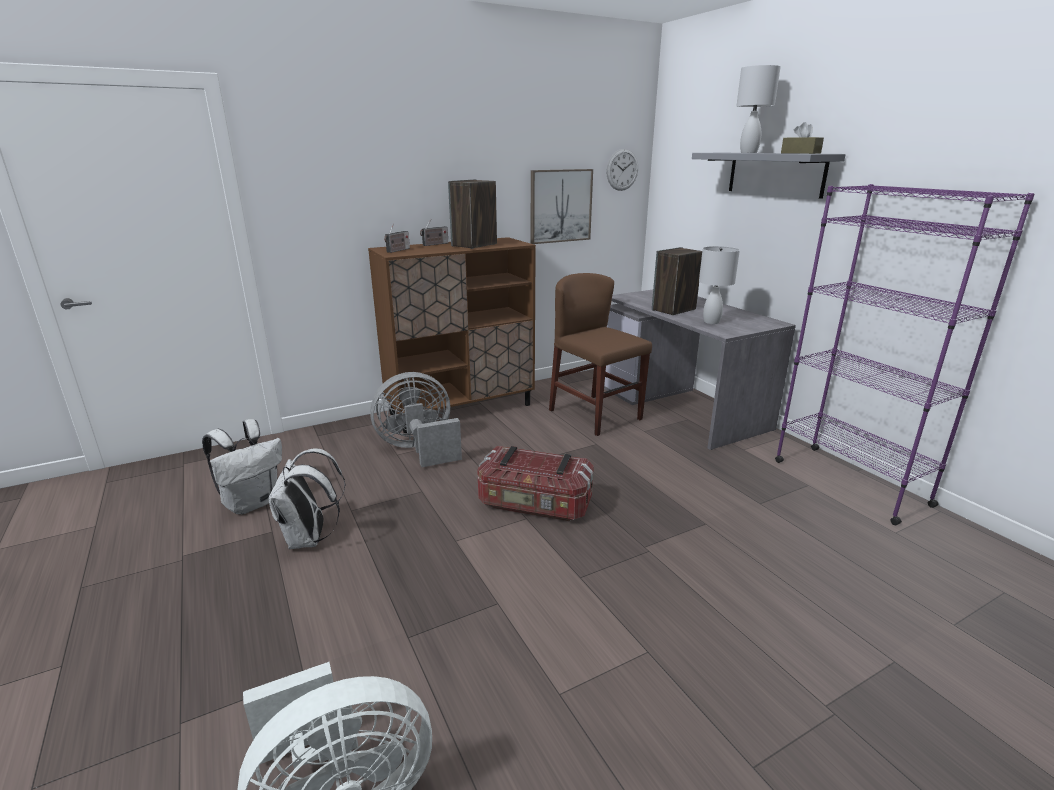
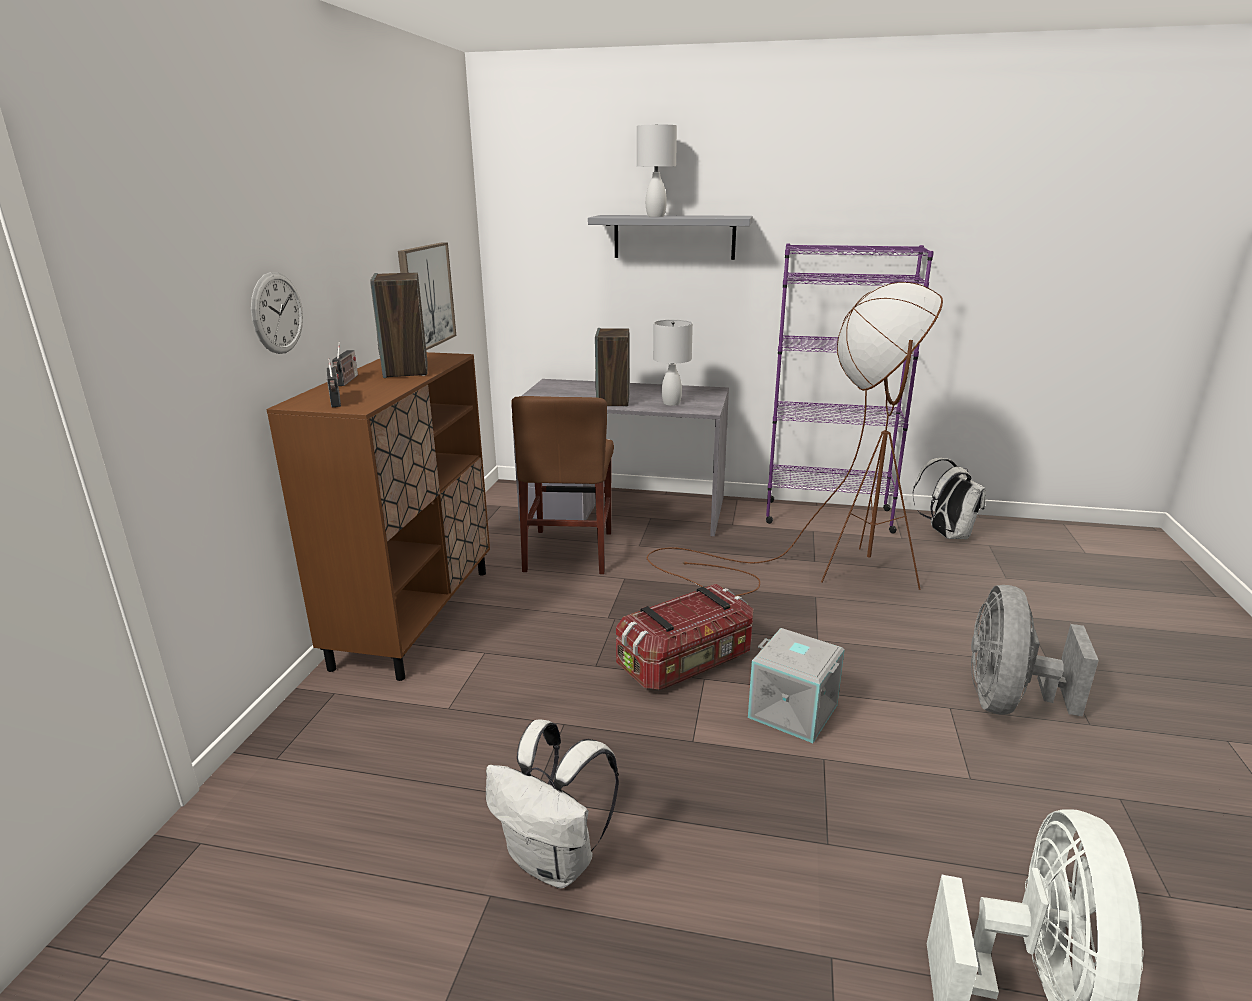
camera: 50 degrees left, 0 degrees up
white backpack [202,419,282,514] -> white backpack moved to [912,458,986,539]
grey fan [370,372,462,467] -> grey fan moved to [971,585,1099,717]
brown chair [549,273,652,436] -> brown chair turned 90 degrees counterclockwise [512,396,614,574]
wall clock [606,149,638,191] -> wall clock moved to [251,272,303,354]
brown tissue box [781,122,824,154] -> none
none -> brown floor lamp [647,282,943,596]
none -> grey storage box [748,628,845,743]

